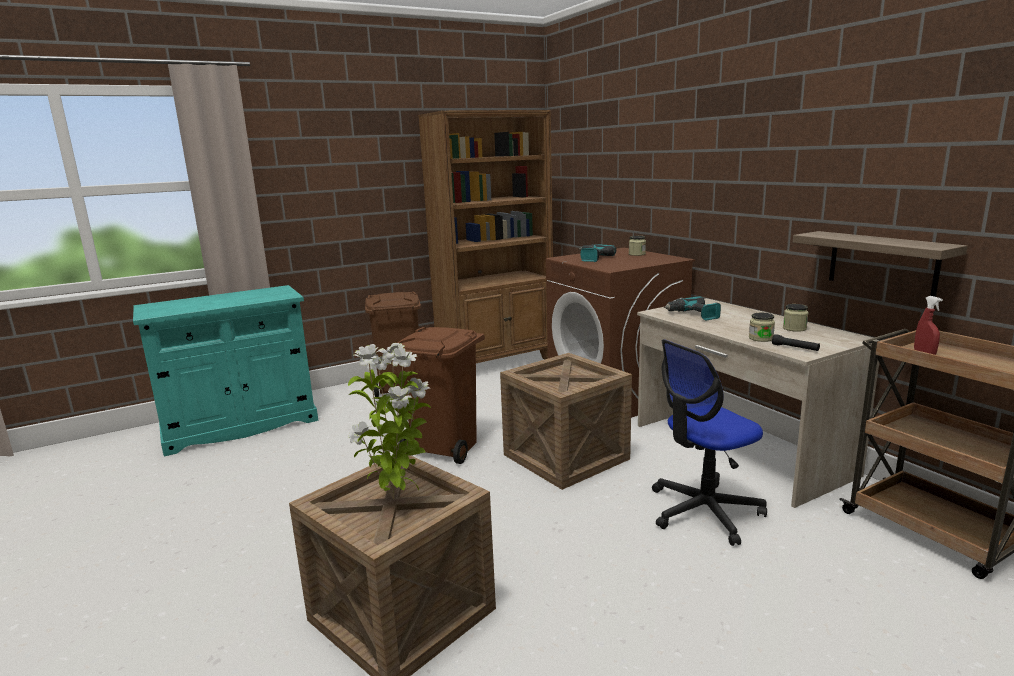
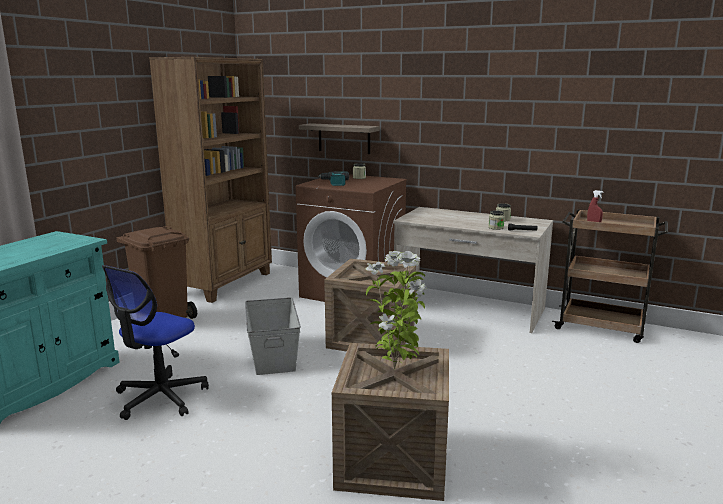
camera: 35 degrees left, 0 degrees up
brown trash can [398,327,485,464] -> grey storage box [245,297,301,375]
office chair [652,339,767,546] -> office chair moved to [102,265,209,420]
power drill [664,296,721,320] -> none
shelf [793,231,967,297] -> shelf moved to [299,123,380,154]

